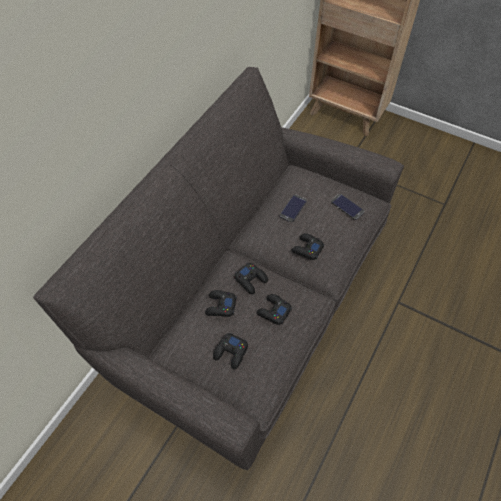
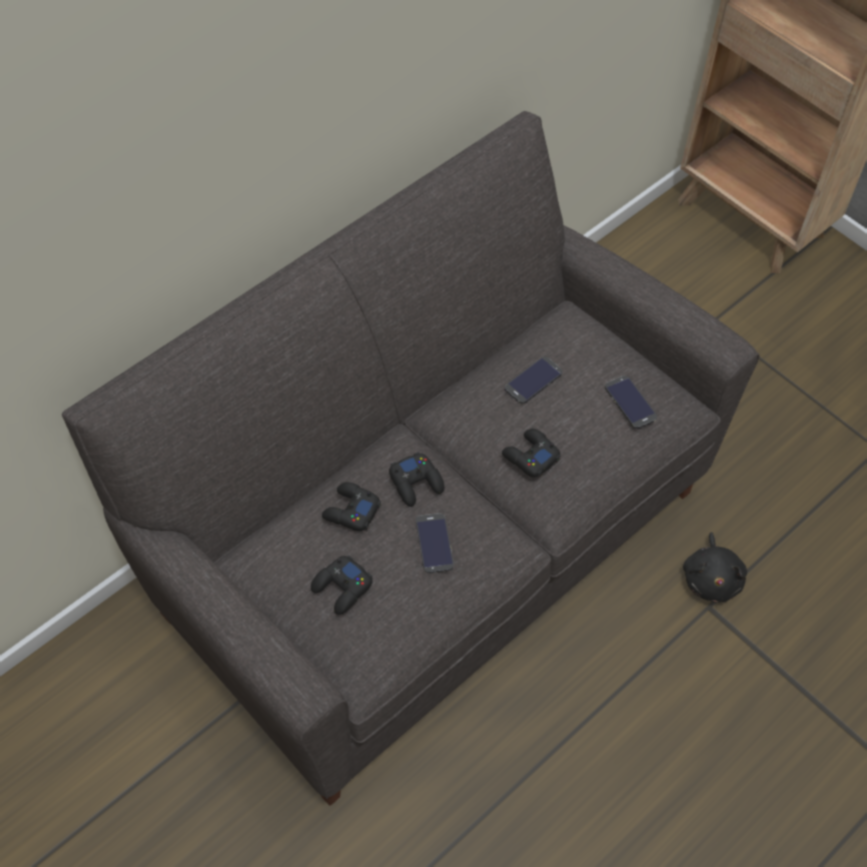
camera: 15 degrees right, 0 degrees up
black game controller [256,294,292,325] -> phone [416,513,454,573]
none -> black plush toy [683,532,747,603]

